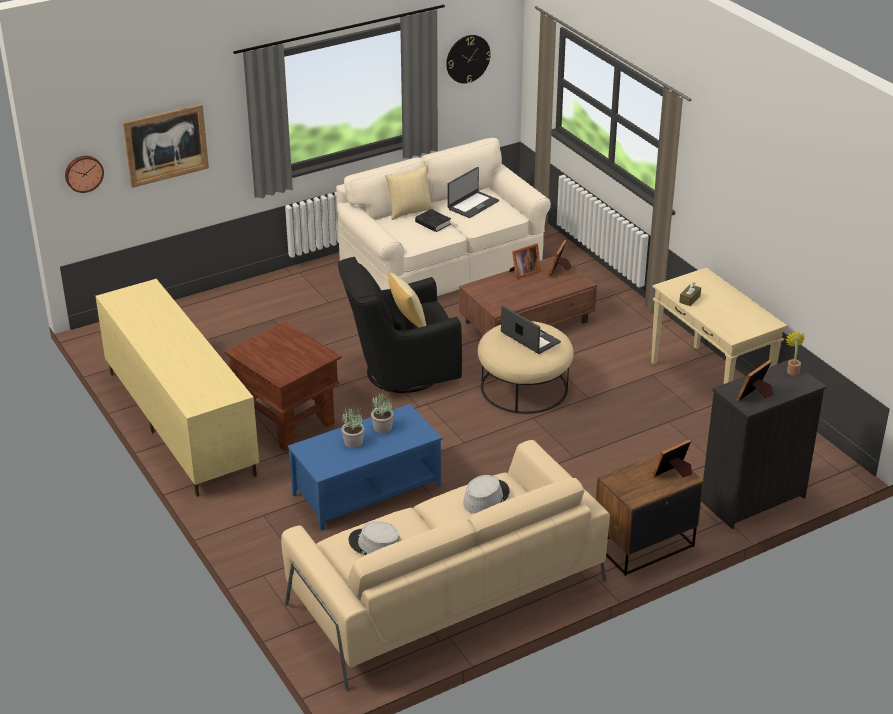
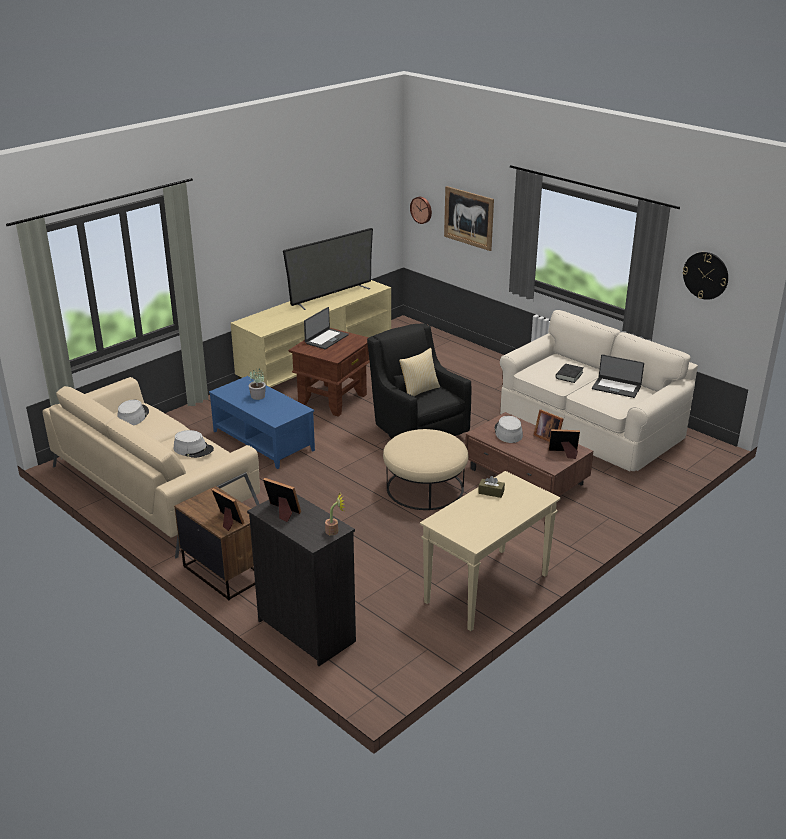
camera: 75 degrees right, 5 degrees down
potted plant [371,392,394,433] -> none
pillow [385,166,434,220] -> none
laptop [501,305,561,354] -> laptop moved to [304,307,349,349]
none -> television [283,228,373,310]
none -> grey hat [495,416,523,443]

